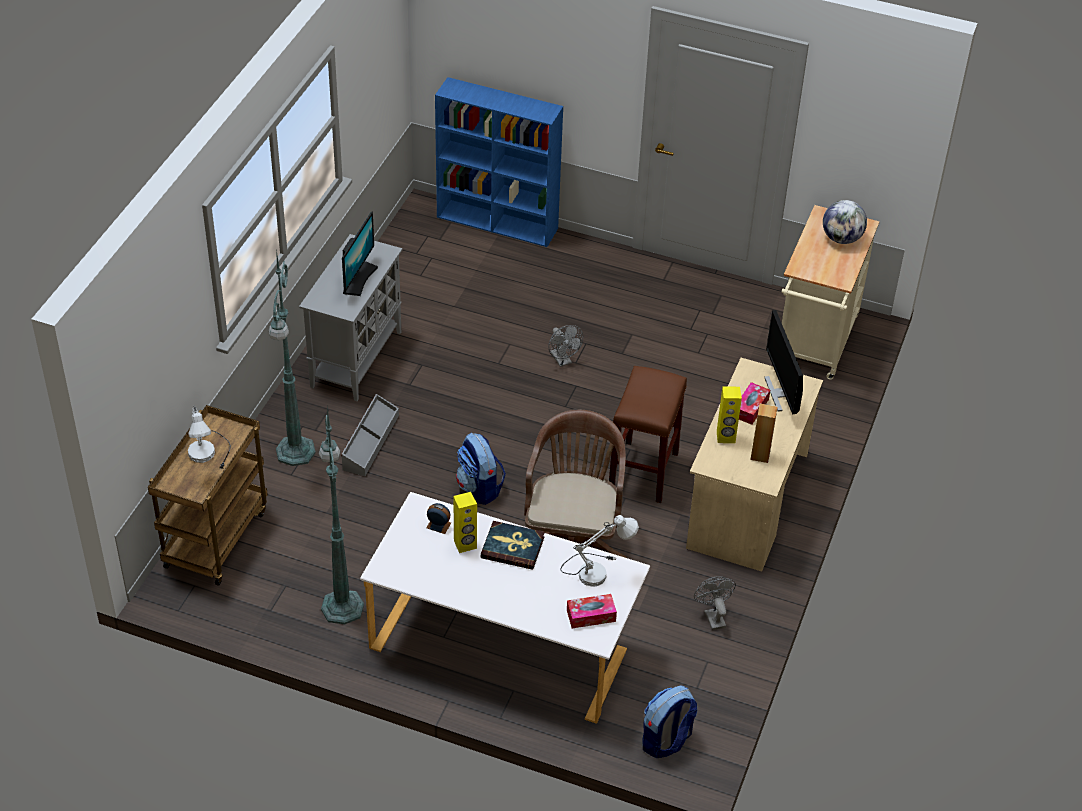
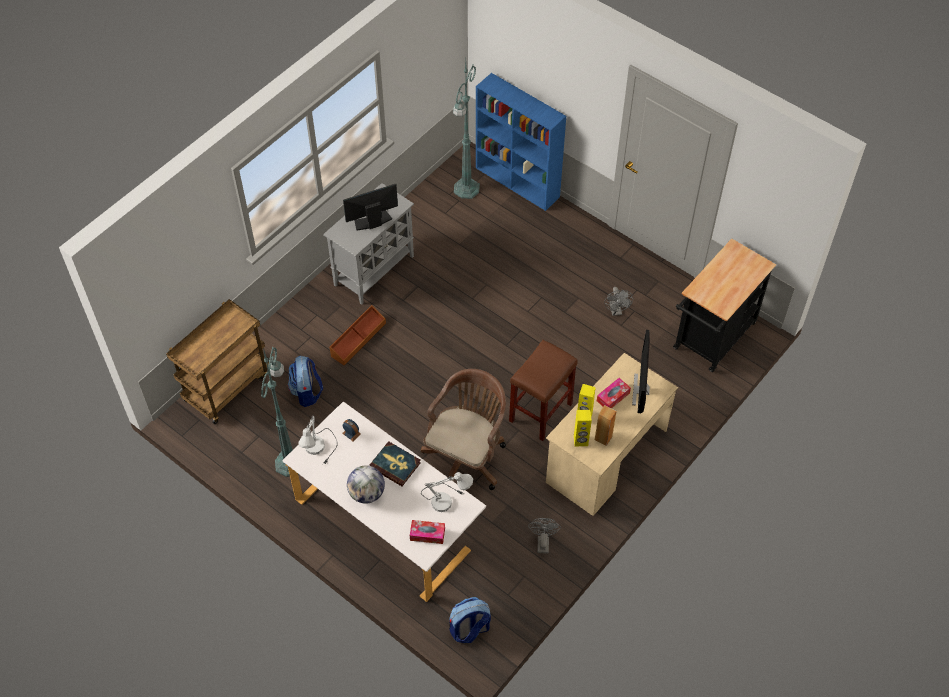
camera: 20 degrees right, 10 degrees up
white table lamp [188,407,231,470] -> white table lamp moved to [298,414,337,465]
green floor lamp [269,249,316,466] -> green floor lamp moved to [453,60,480,199]
grey storage box [341,394,399,476] -> brown storage box [329,305,386,366]
monitor [342,212,378,296] -> monitor turned 150 degrees counterclockwise [343,184,398,231]
yellow speaker [453,492,477,553] -> yellow speaker moved to [574,410,592,446]
backpack [456,433,506,505] -> backpack moved to [288,356,323,407]
grey fan [549,325,583,367] -> grey fan moved to [604,287,633,316]
beige cart [782,205,880,380] -> black cart [673,239,776,372]
globe [823,200,867,244] -> globe moved to [347,465,385,504]

